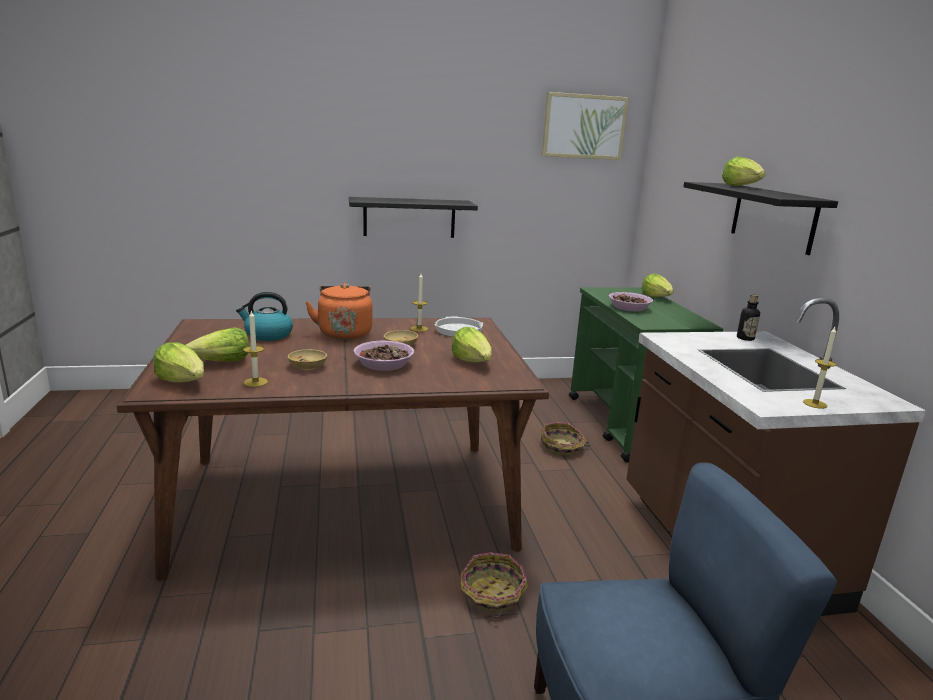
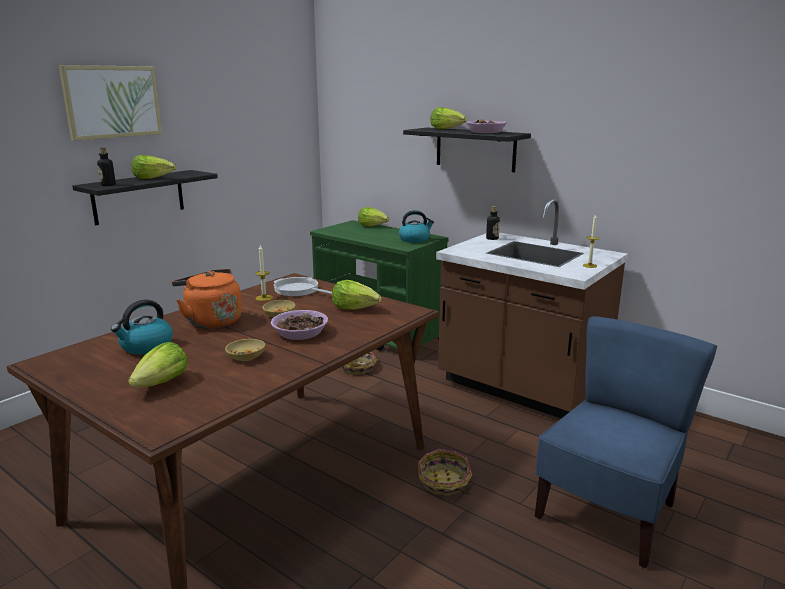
camera: 40 degrees left, 0 degrees up
lettuce [153,342,204,383] -> lettuce moved to [131,155,176,179]
candle [243,310,268,387] -> none
picture [542,92,629,160] -> picture moved to [58,65,162,141]
bowl [609,292,653,311] -> bowl moved to [466,119,507,133]
none -> bottle [97,148,116,186]
none -> kettle [399,210,434,243]

